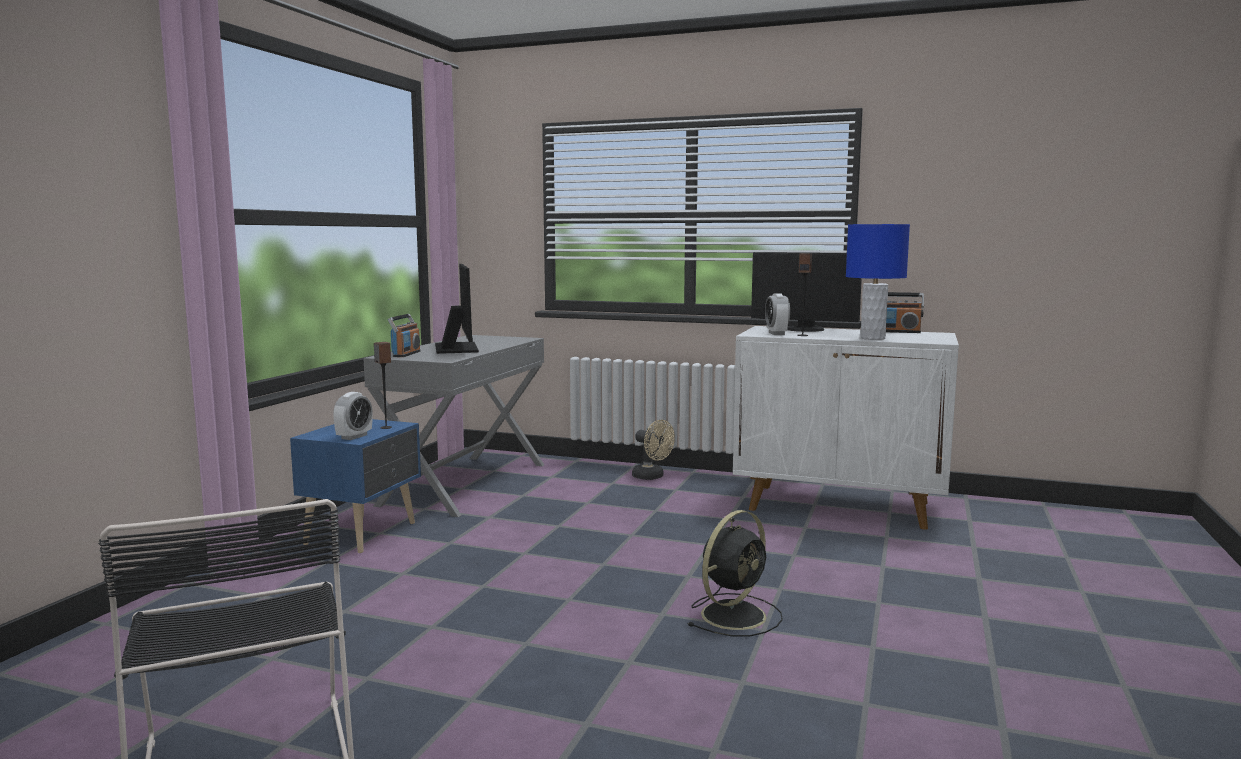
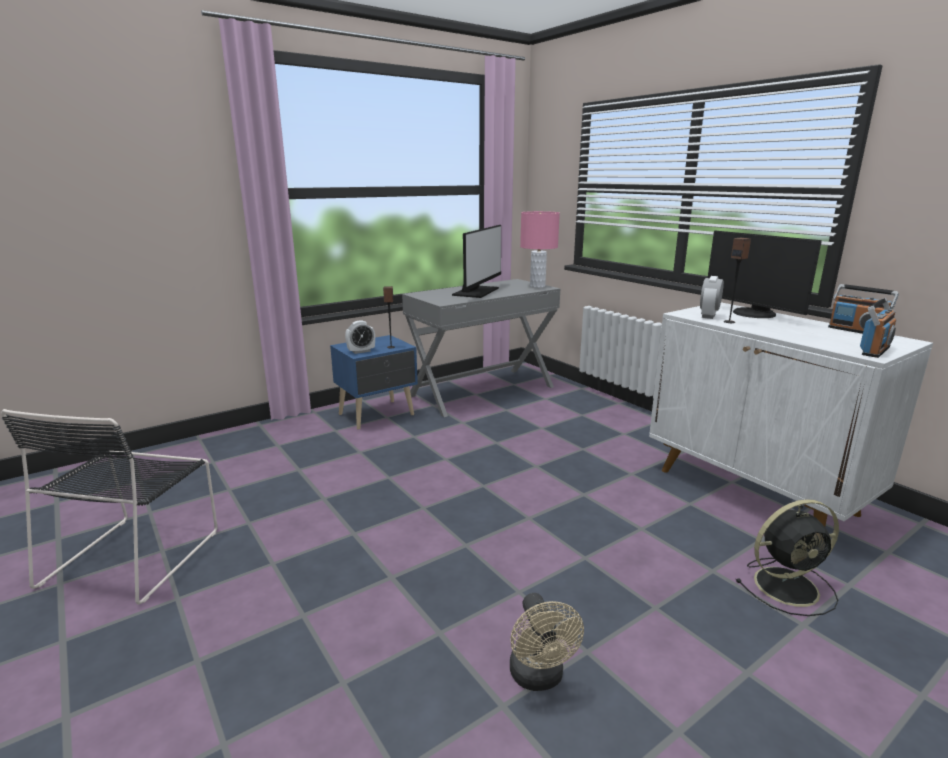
camera: 35 degrees right, 10 degrees up
radio [388,314,421,357] -> radio moved to [860,298,896,358]
beige fan [632,420,675,480] -> beige fan moved to [510,593,584,691]
black fan [687,510,783,637] -> black fan moved to [736,499,839,616]
blue table lamp [846,224,910,340] -> none
none -> pink table lamp [520,211,560,288]

